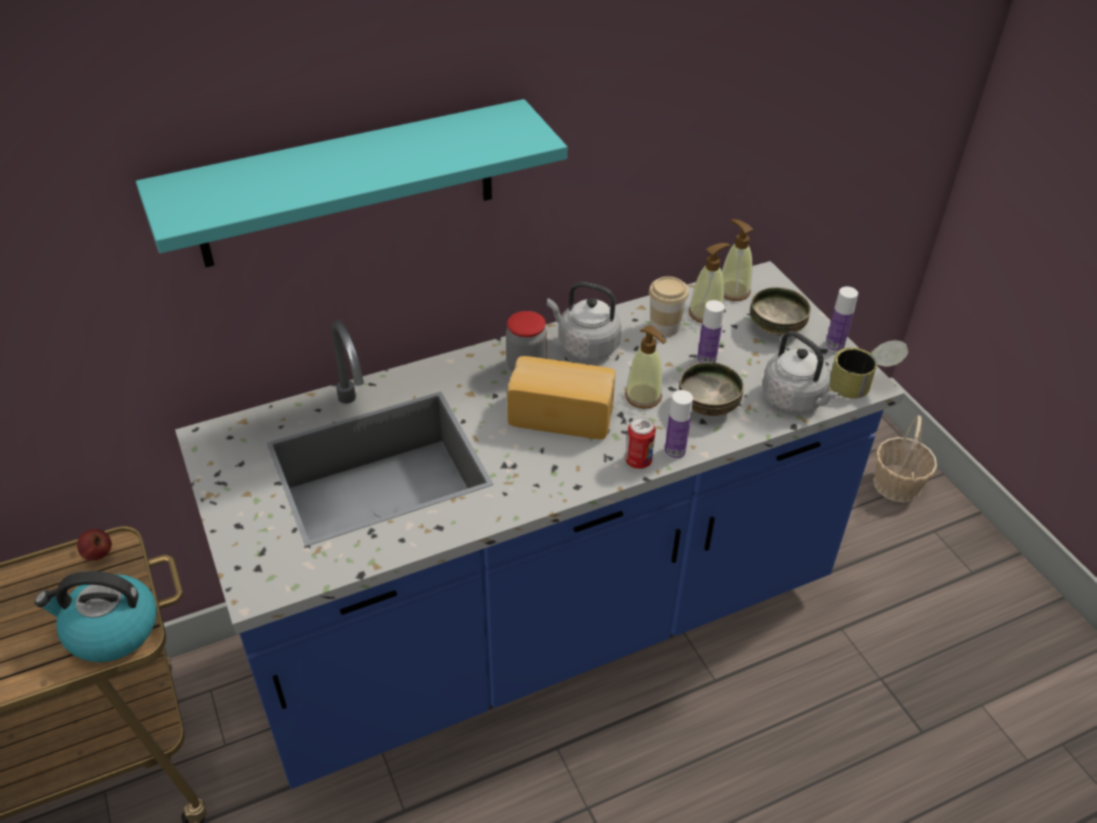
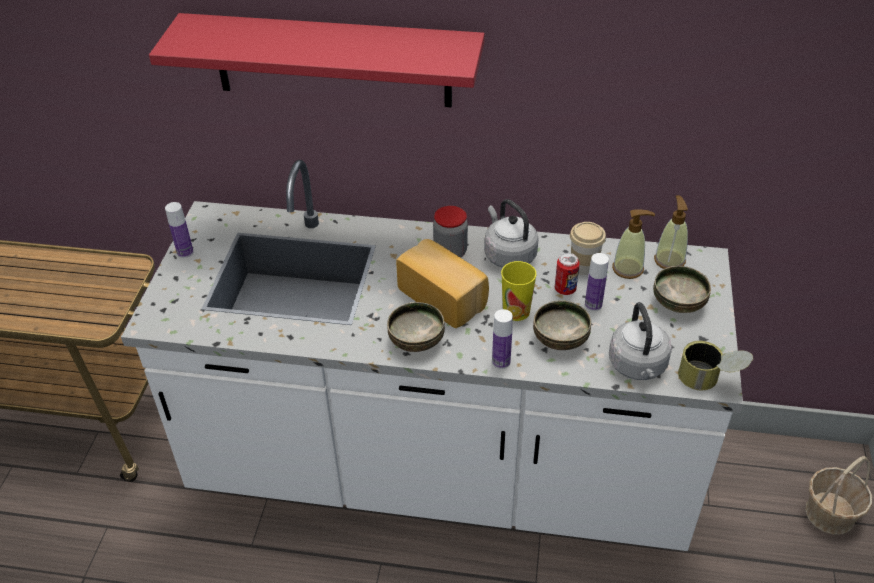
camera: 35 degrees right, 0 degrees up
kettle [35,571,157,662] -> none
apple [77,529,112,561] -> none
turquoise shelf [136,99,567,268] -> red shelf [149,13,485,107]
blue counter [175,261,904,789] -> white counter [121,160,743,551]
soap dispenser [625,325,666,409] -> cup [501,261,536,321]
can [625,417,656,469] -> can moved to [555,253,580,295]
bottle [825,287,858,352] -> bottle moved to [165,202,193,258]
none -> bowl [387,302,445,352]

